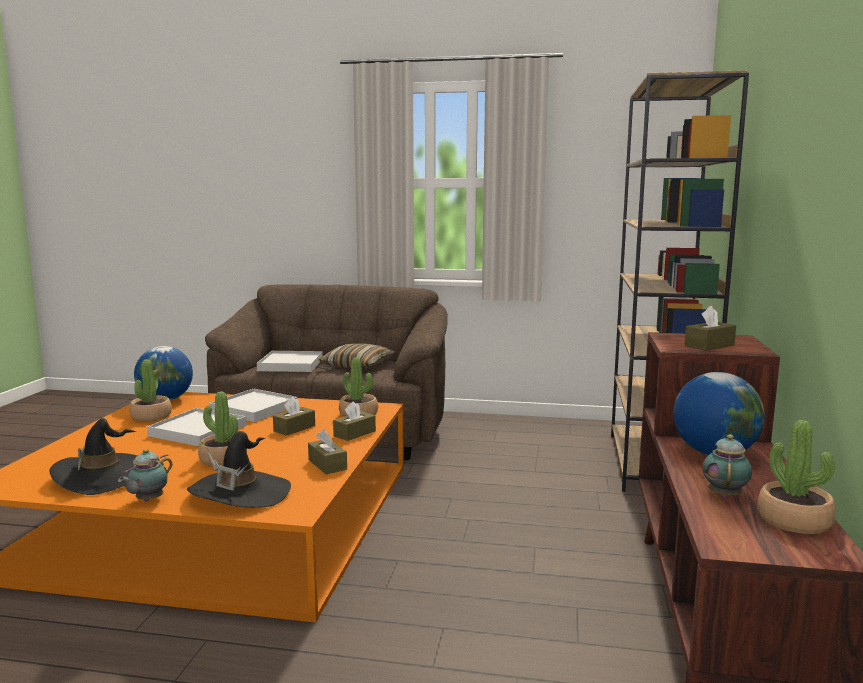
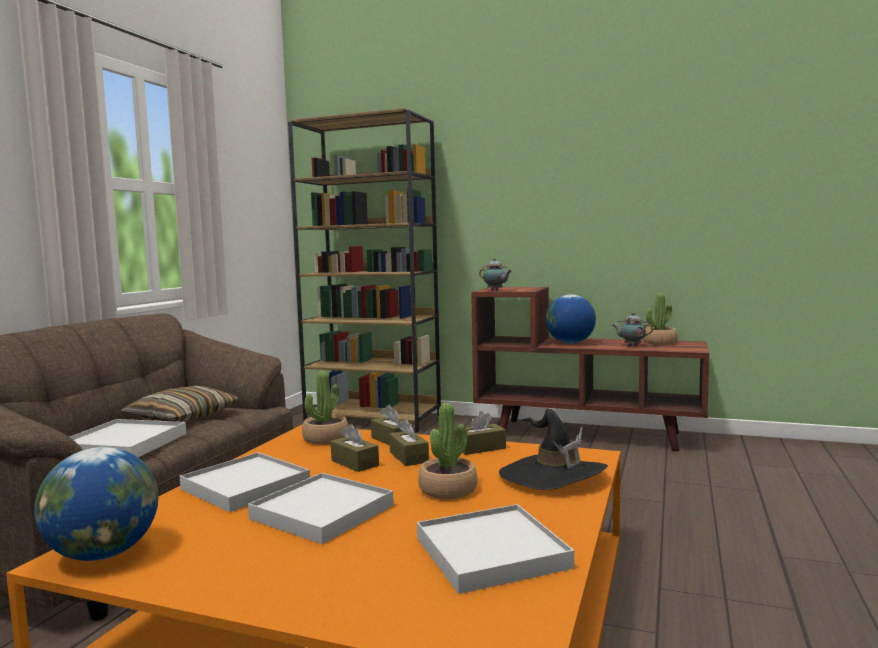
camera: 80 degrees left, 5 degrees down
black hat [50,418,138,495] -> white tray [417,504,574,594]
teapot [118,449,172,502] -> teapot moved to [479,258,512,291]
potted plant [129,359,172,422] -> none
brown tissue box [684,306,736,351] -> brown tissue box moved to [389,418,429,466]

